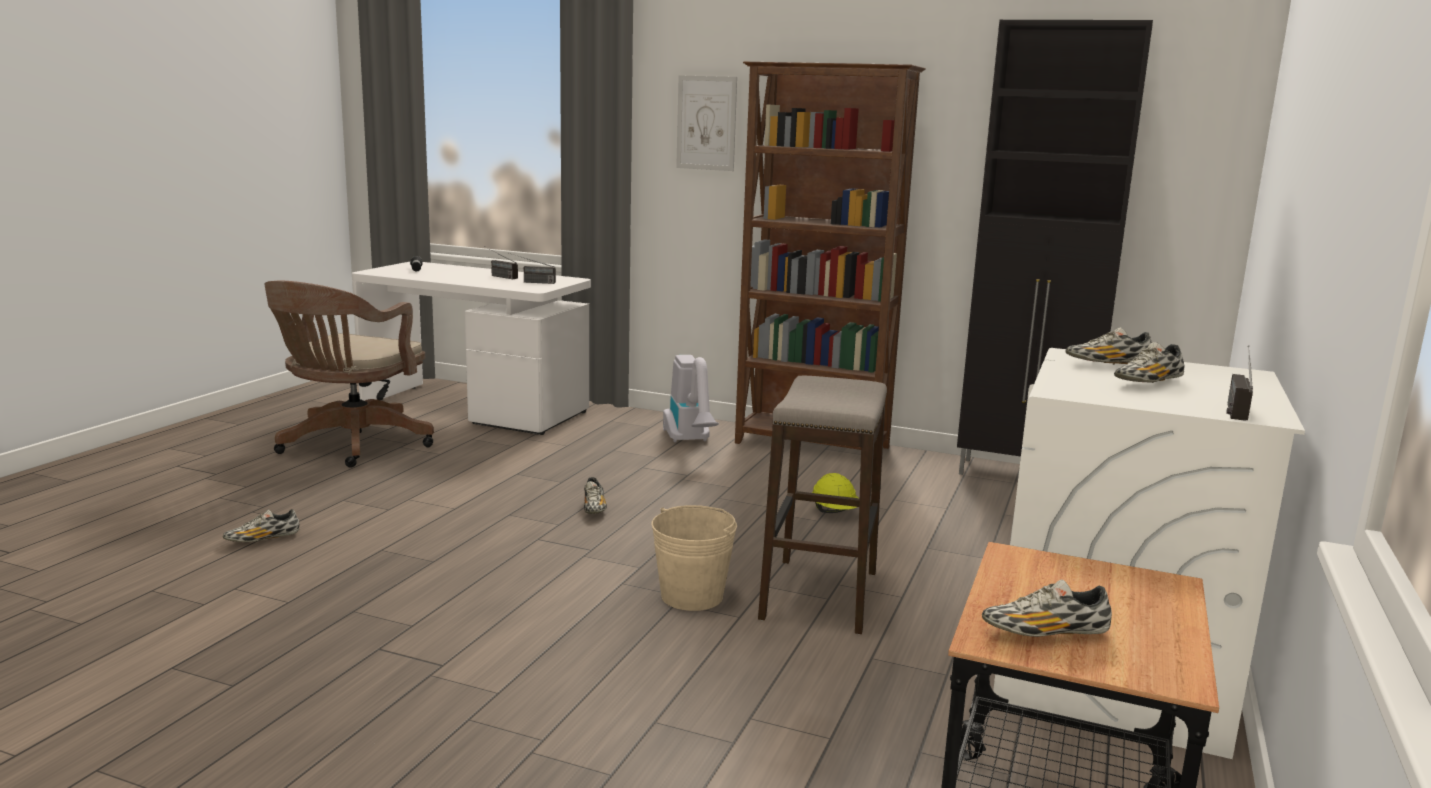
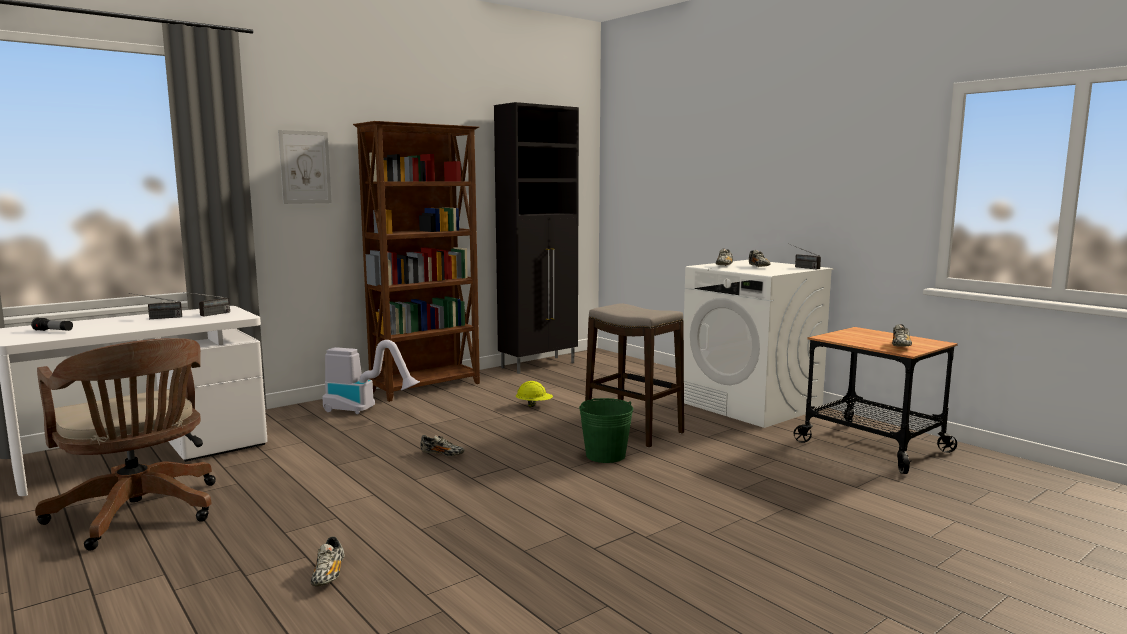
camera: 60 degrees left, 5 degrees down
beige bucket [651,505,737,611] -> green bucket [579,398,633,463]

